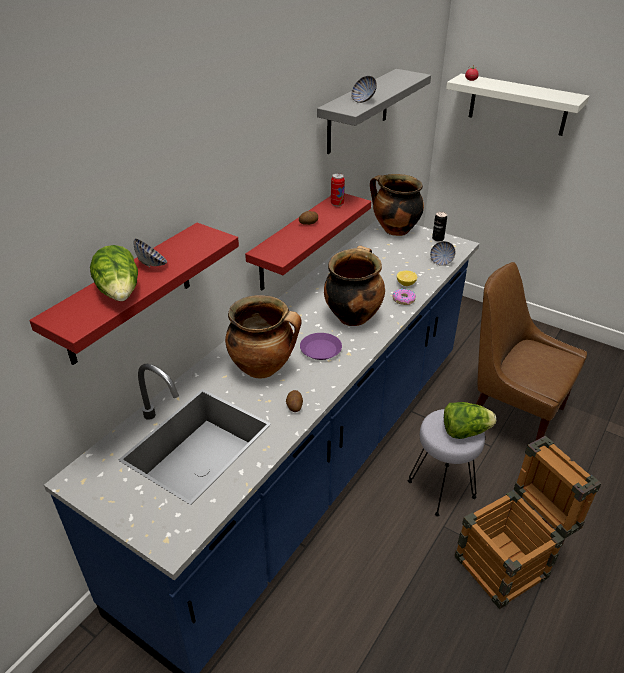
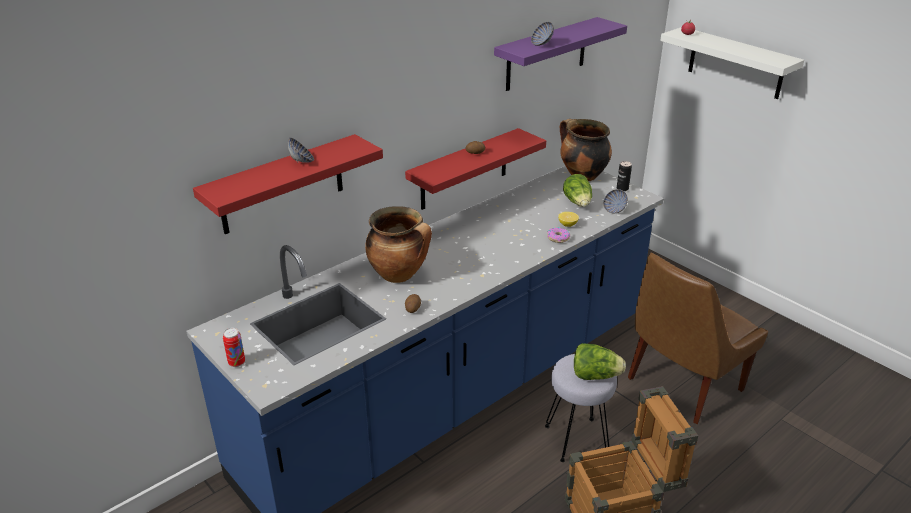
camera: 15 degrees right, 5 degrees down
lettuce [90,245,138,301] -> lettuce moved to [563,174,592,207]
purple plate [300,333,342,360] -> none
grey shelf [317,69,431,154] -> purple shelf [494,17,627,91]
cooking pot [324,246,385,326] -> none
can [331,173,345,207] -> can moved to [223,328,245,367]
brown chair [476,262,587,441] -> brown chair turned 90 degrees counterclockwise [628,252,768,424]

